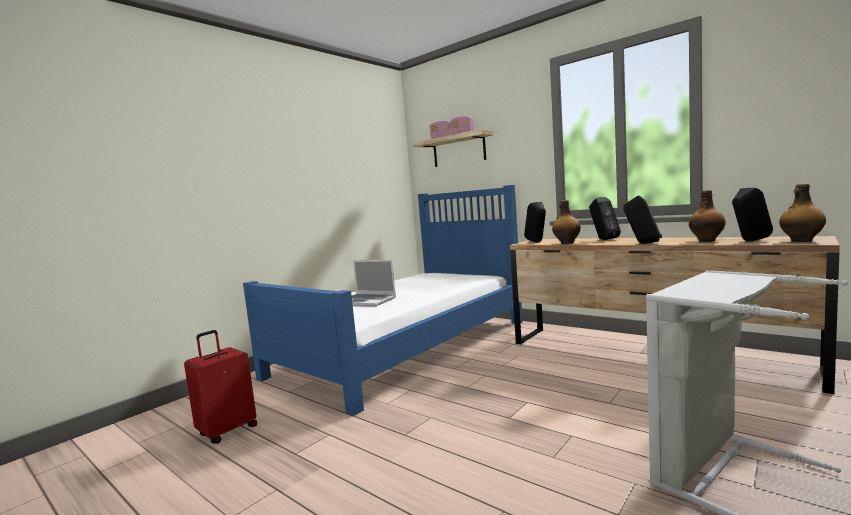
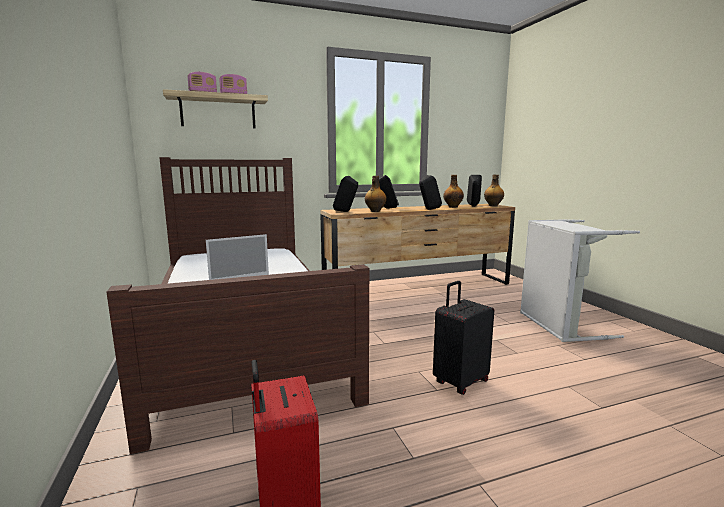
camera: 60 degrees left, 5 degrees up
blue bed [243,185,523,416] -> brown bed [106,157,369,454]
none -> black suitcase [433,281,494,395]

